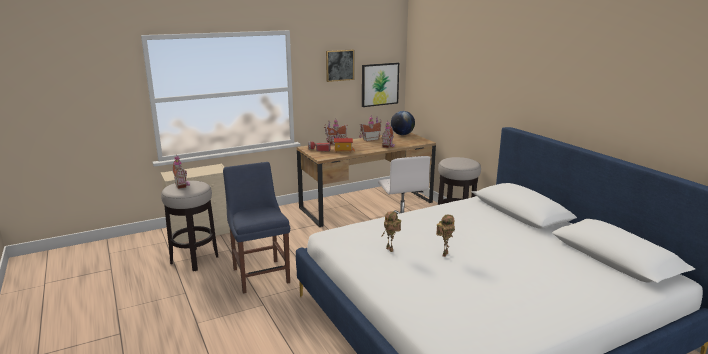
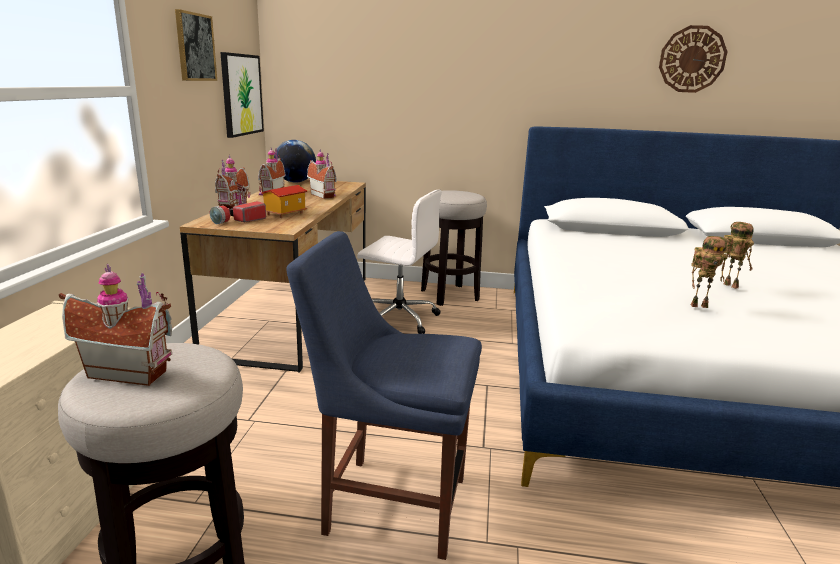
camera: 55 degrees left, 0 degrees up
none -> wall clock [659,25,728,93]

